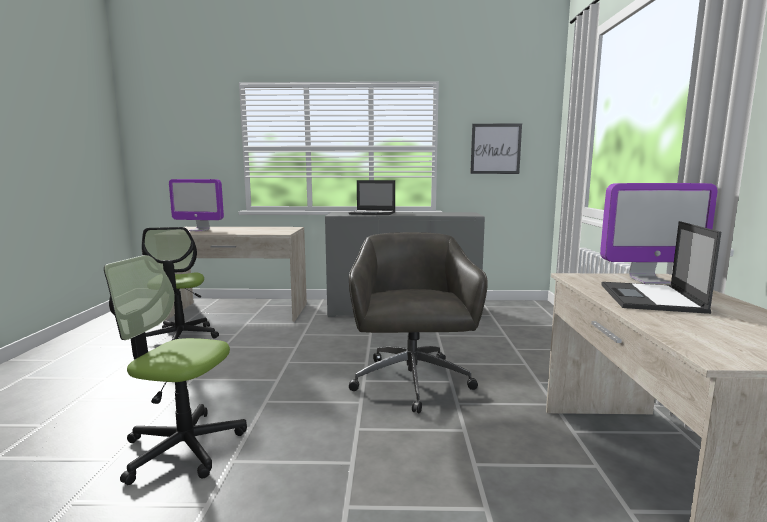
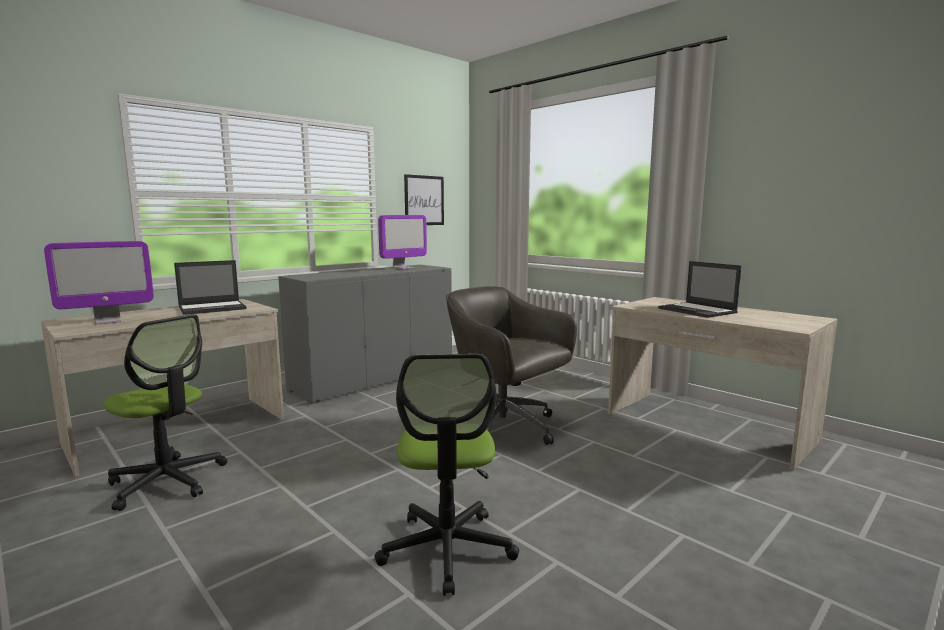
camera: 45 degrees left, 0 degrees up
office chair [104,255,247,485] -> office chair turned 60 degrees counterclockwise [375,354,519,596]
laptop [349,180,395,215] -> laptop moved to [174,260,247,315]
monitor [600,183,718,284] -> monitor moved to [378,215,427,269]

